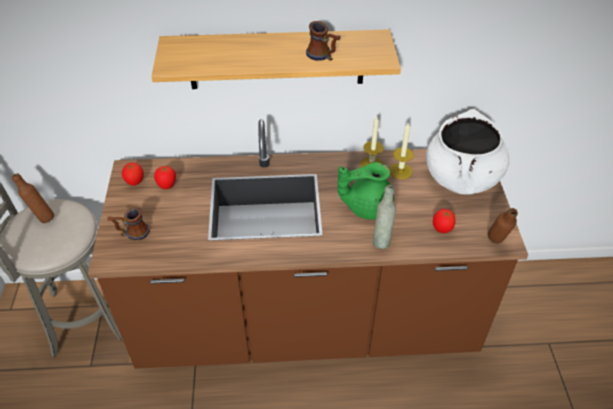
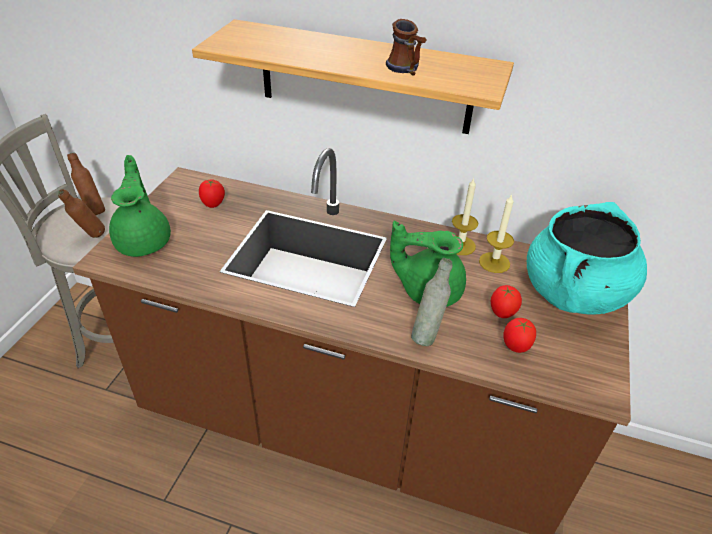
camera: 20 degrees right, 5 degrees down
mug [107,207,150,240] -> green teapot [109,155,171,257]
tomato [122,163,144,186] -> tomato moved to [491,285,522,318]
white cooking pot [426,109,509,195] -> turquoise cooking pot [527,202,647,315]
brown bottle [488,208,518,244] -> brown bottle moved to [58,189,105,238]

